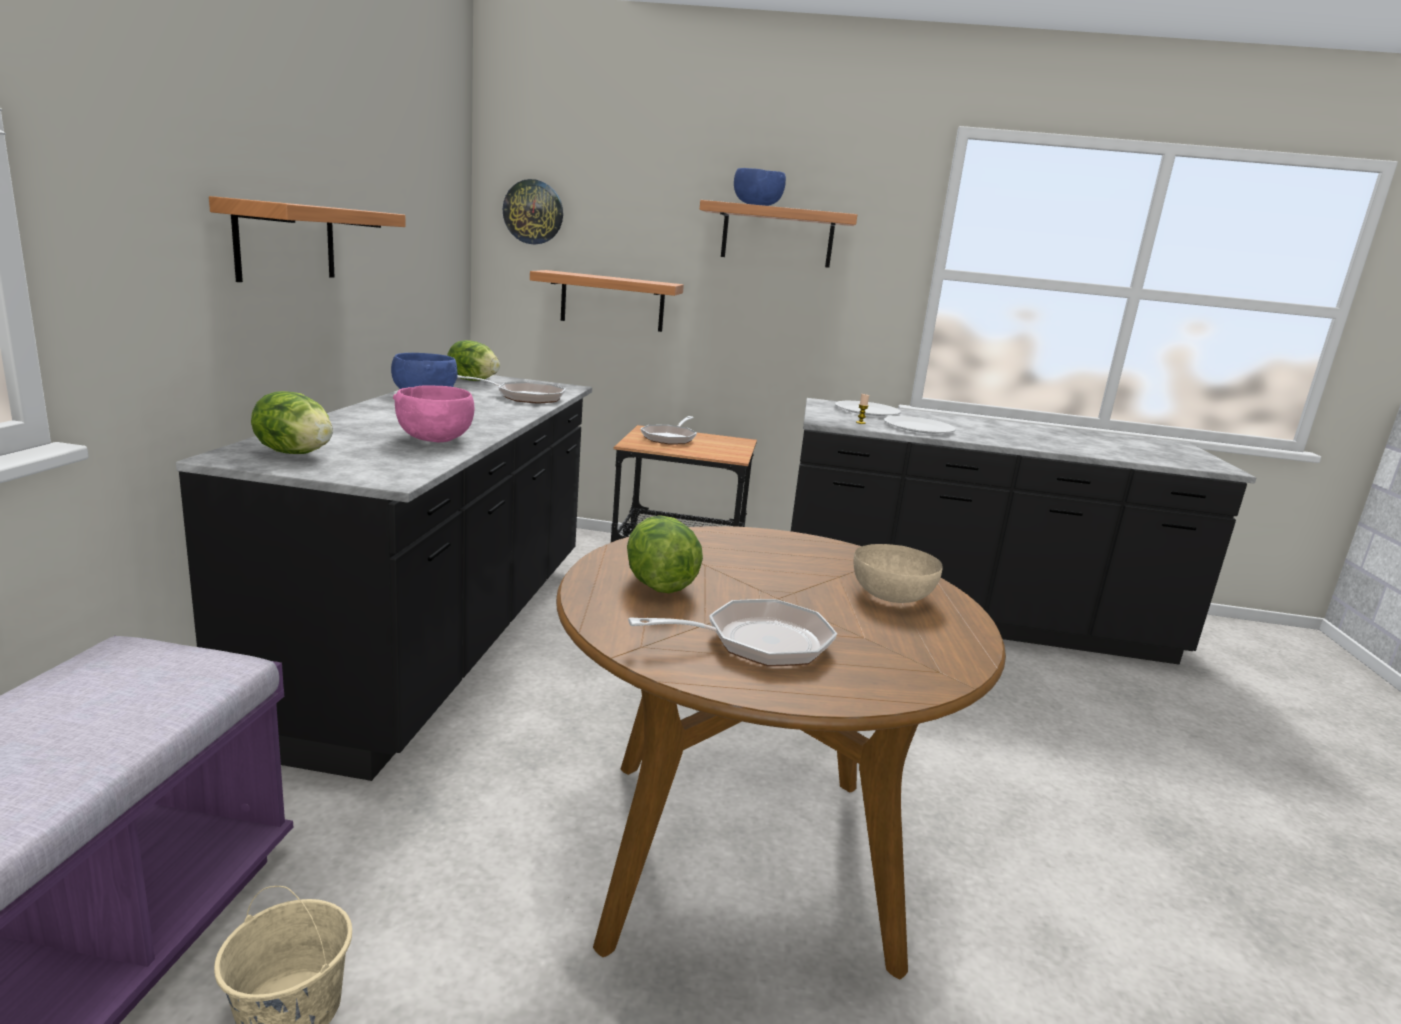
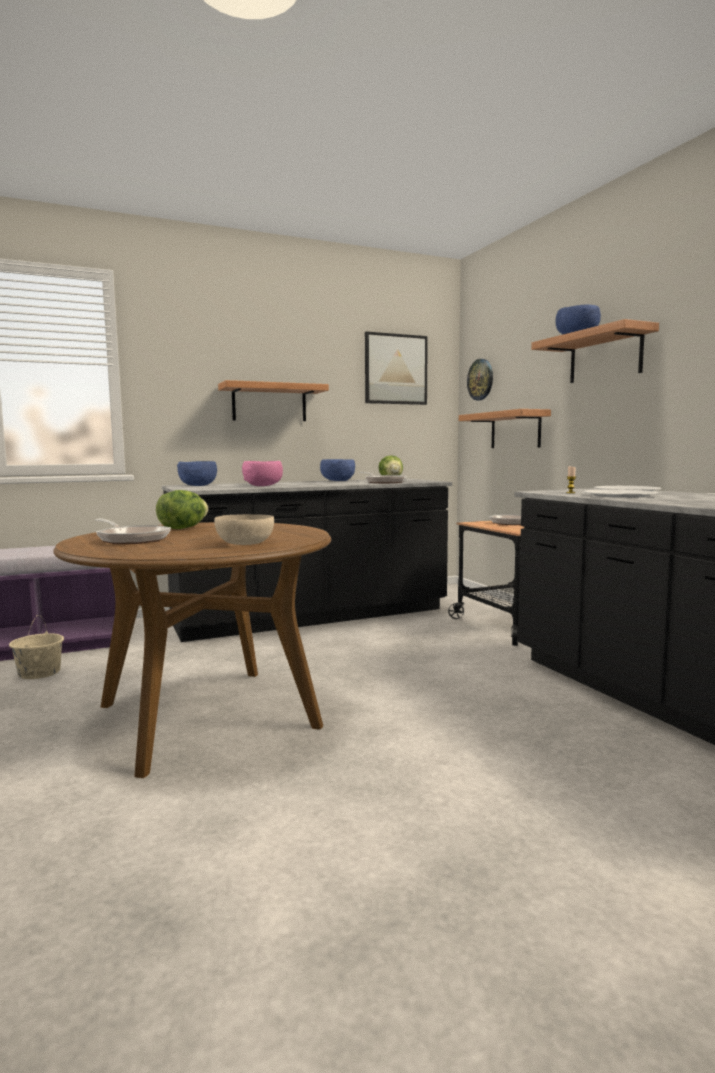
camera: 60 degrees right, 10 degrees down
lettuce [251,391,333,454] -> blue bowl [177,461,217,486]
none -> picture [365,332,428,405]

